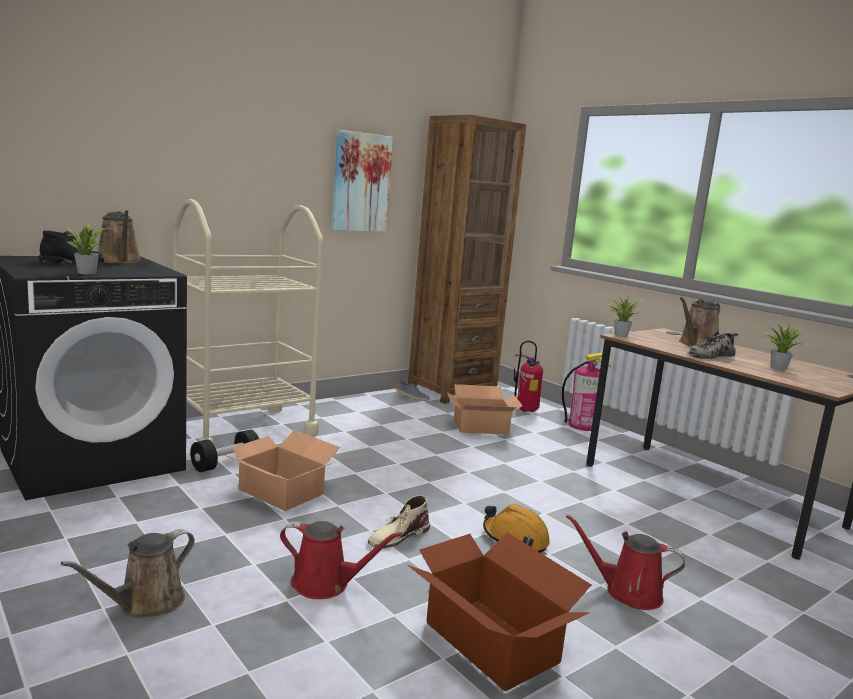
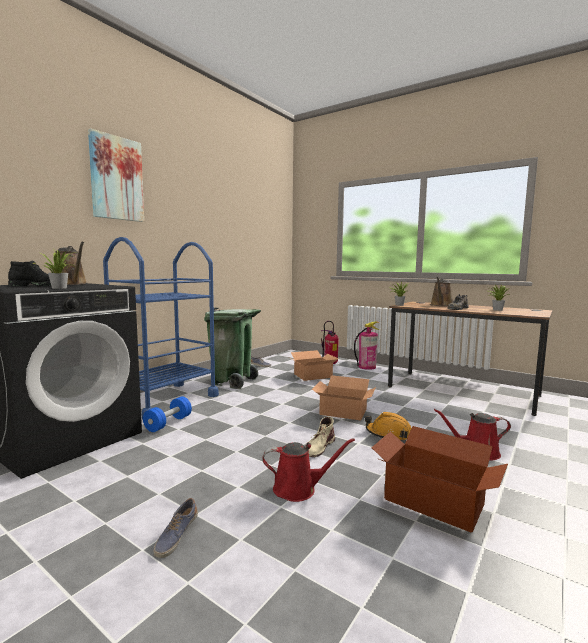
camera: 15 degrees left, 5 degrees down
brown watering can [61,529,195,618] -> shoe [153,498,198,558]
beige cart [173,199,323,444] -> blue cart [103,237,219,419]
black dumbbell [190,430,259,472] -> blue dumbbell [143,396,192,432]
cardboard box [222,430,340,511] -> cardboard box moved to [312,375,376,420]
picture [332,130,393,232] -> picture moved to [88,128,144,222]
brown bookcase [408,115,526,404] -> none
none -> green trash can [204,308,261,389]

